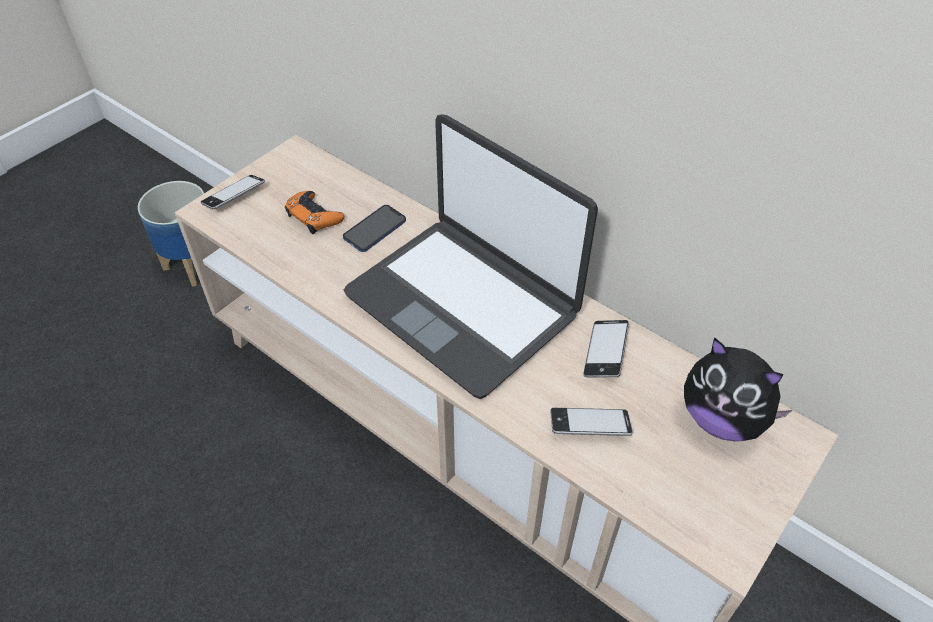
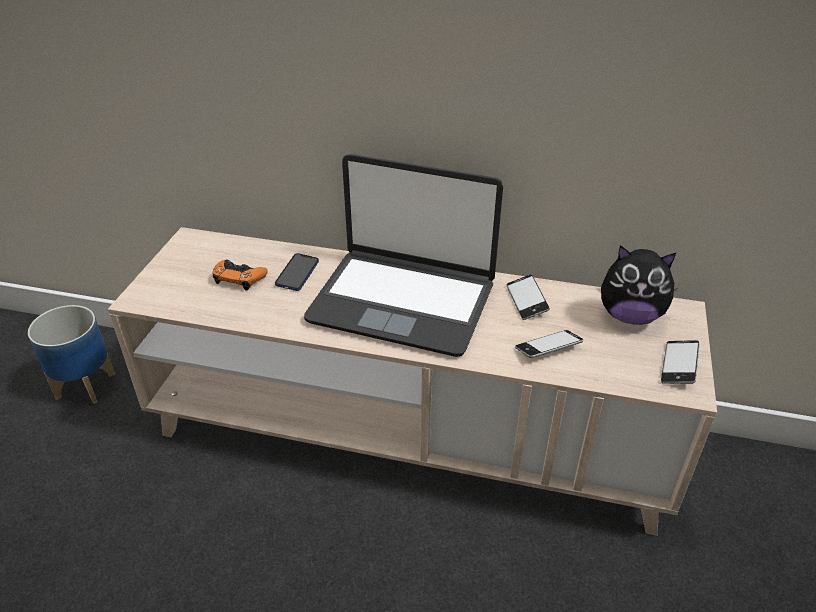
camera: 25 degrees left, 10 degrees down
phone [201,175,265,209] -> phone moved to [661,340,700,384]

